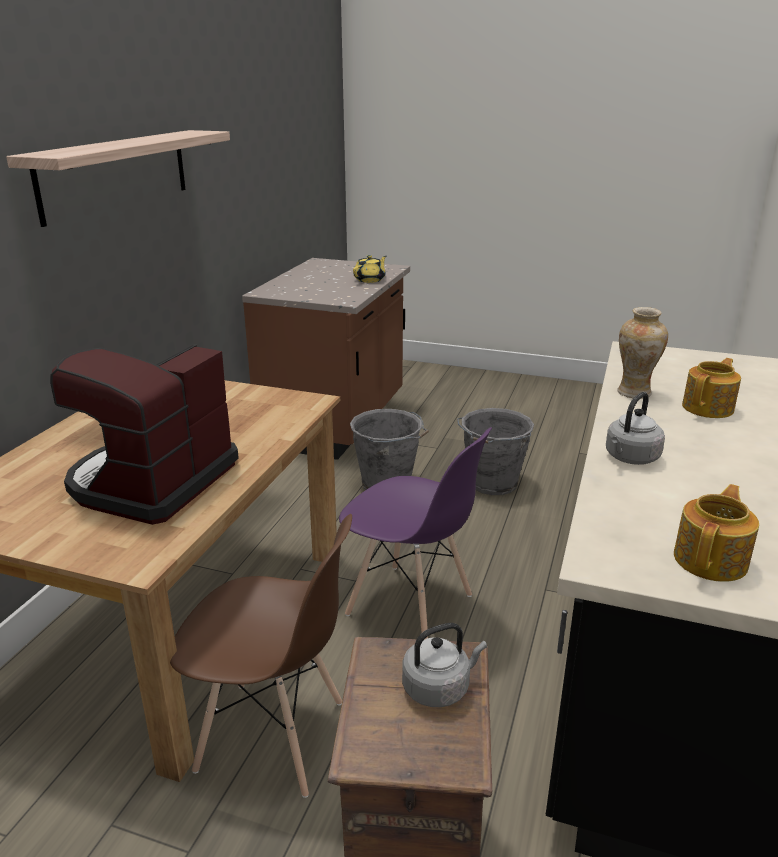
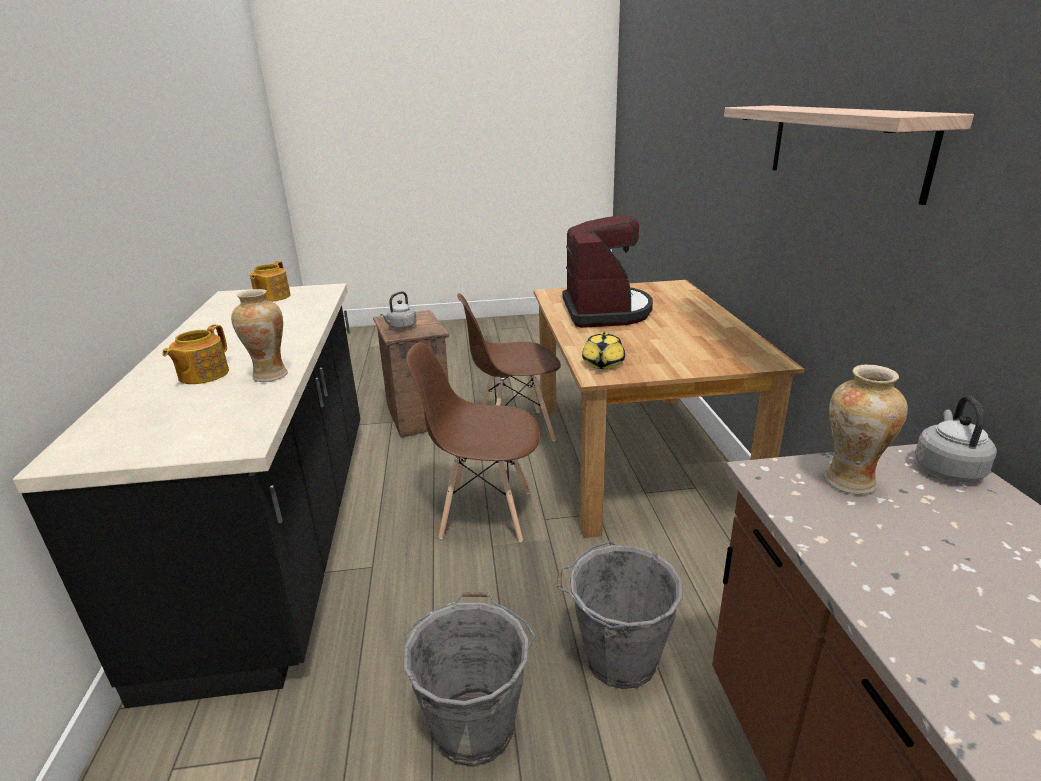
camera: 155 degrees right, 0 degrees up
purple chair [339,427,492,640] -> brown chair [407,342,540,542]
yellow teapot [353,255,386,283] -> yellow teapot moved to [582,332,625,369]
grey kettle [606,392,665,465] -> grey kettle moved to [915,396,997,482]
none -> vase [824,365,908,495]

